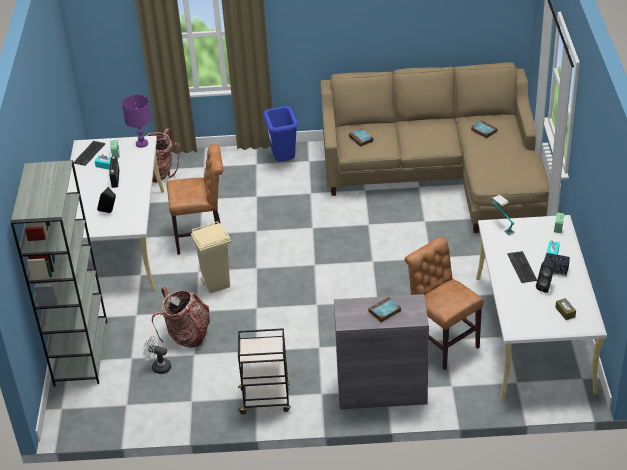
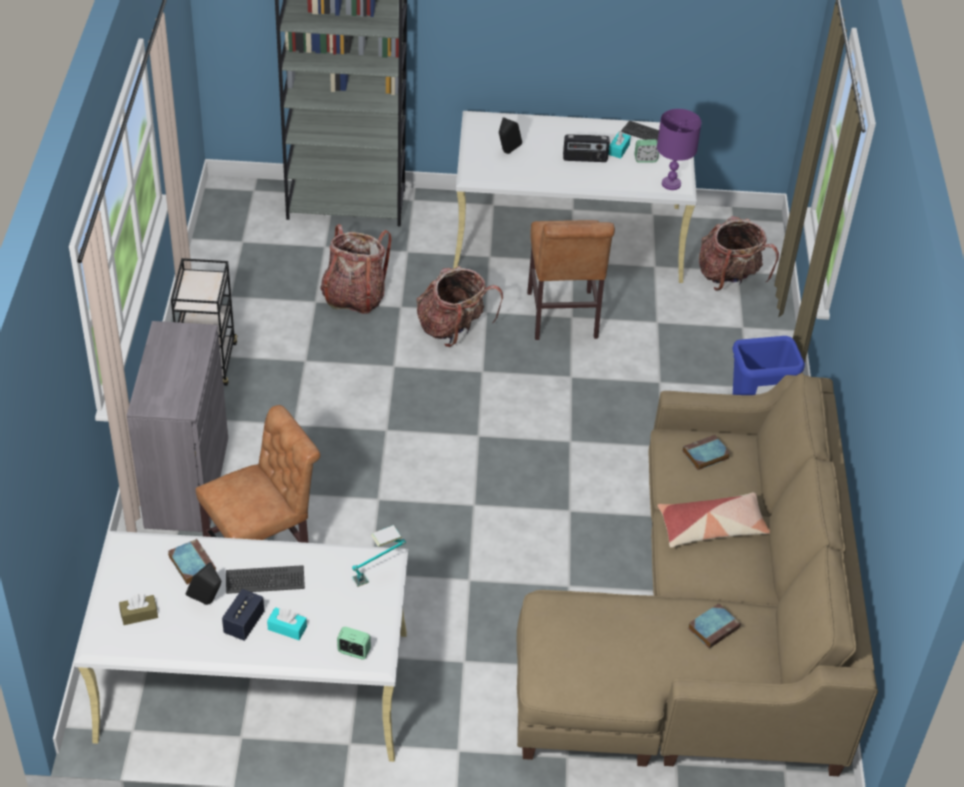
camera: 90 degrees right, 5 degrees up
white fan [143,336,171,374] -> none
beige trash can [191,221,231,294] -> backpack [417,266,503,347]
book [369,297,401,323] -> book moved to [168,539,216,585]
none -> pillow [657,492,770,548]

